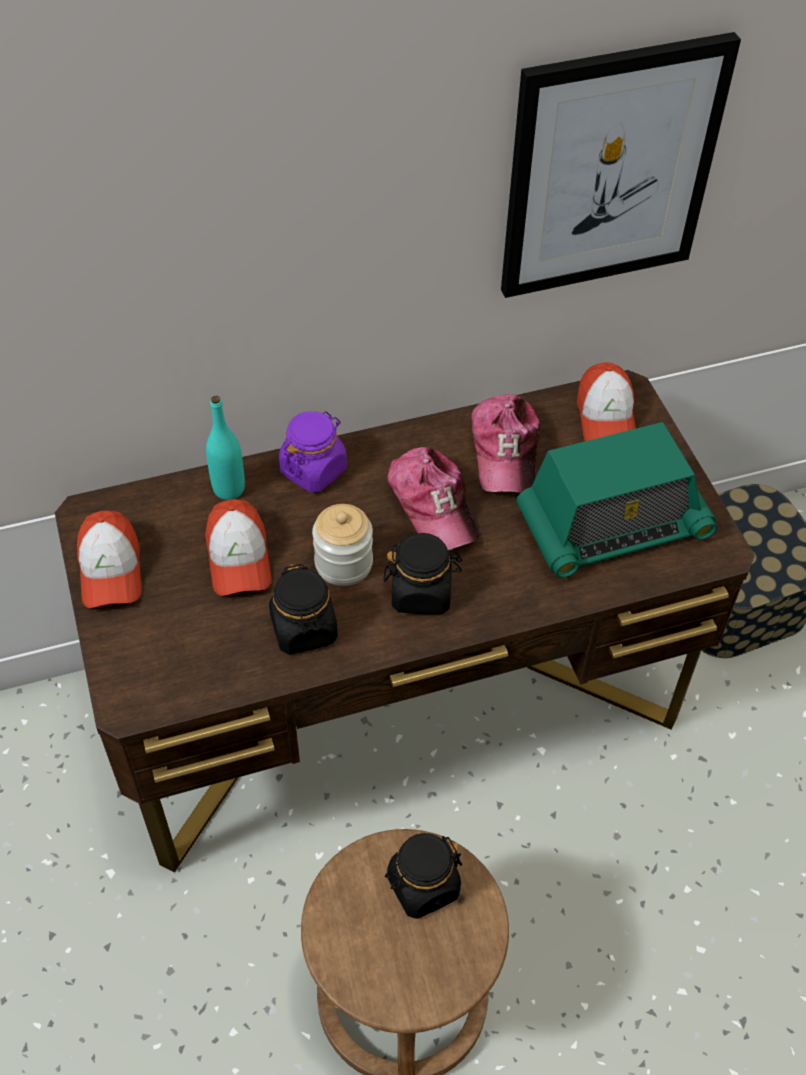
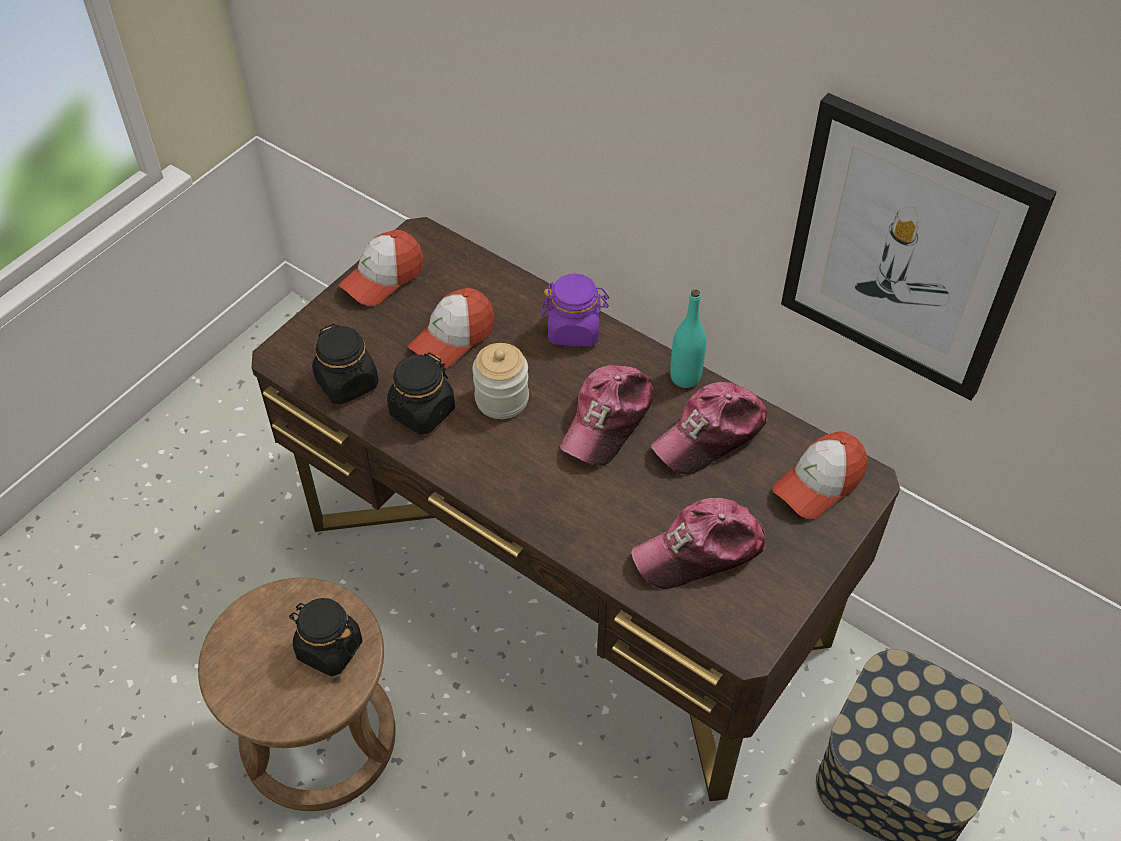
camera: 55 degrees right, 0 degrees up
turquoise bottle [206,395,245,500] -> turquoise bottle moved to [670,289,706,388]
black jar [384,533,462,614] -> black jar moved to [312,323,379,405]
radio [516,422,717,578] -> cap [631,498,767,589]

